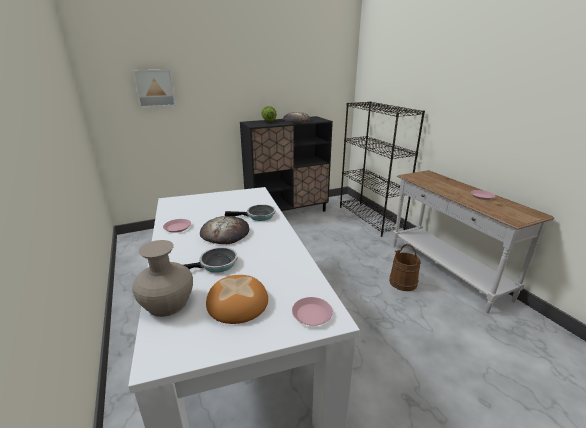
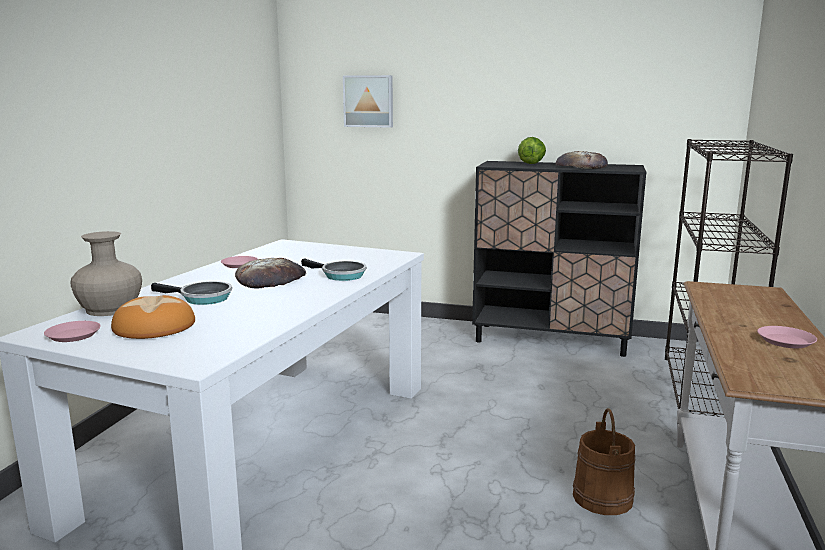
camera: 40 degrees right, 10 degrees down
pink plate [292,297,333,326] -> pink plate moved to [44,321,101,342]

